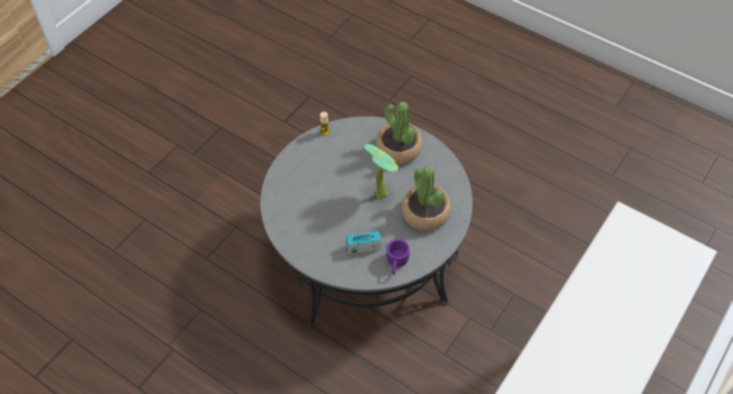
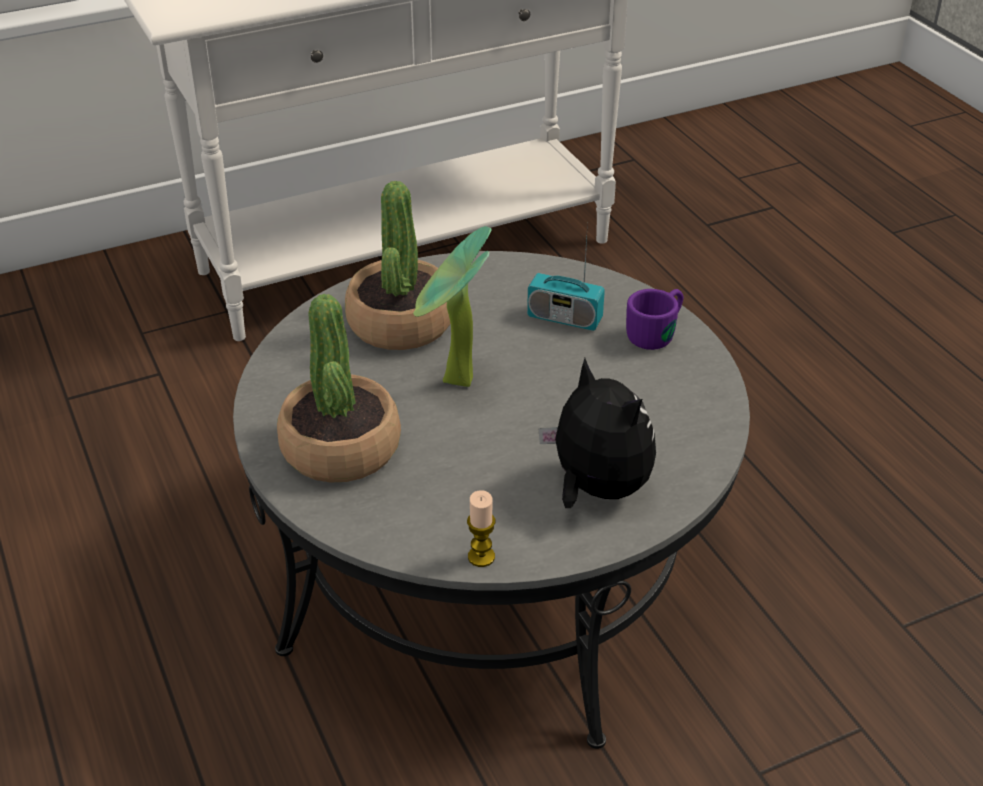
camera: 150 degrees left, 15 degrees down
purple mug [386,239,410,275] -> purple mug moved to [626,289,684,350]
none -> plush toy [539,358,656,508]

